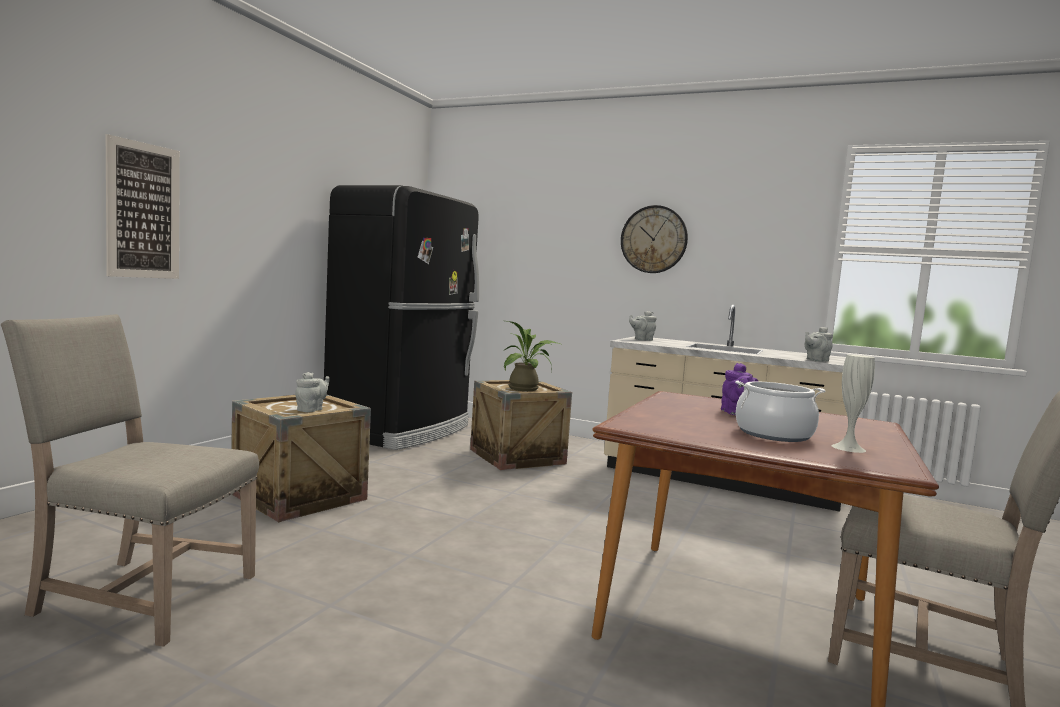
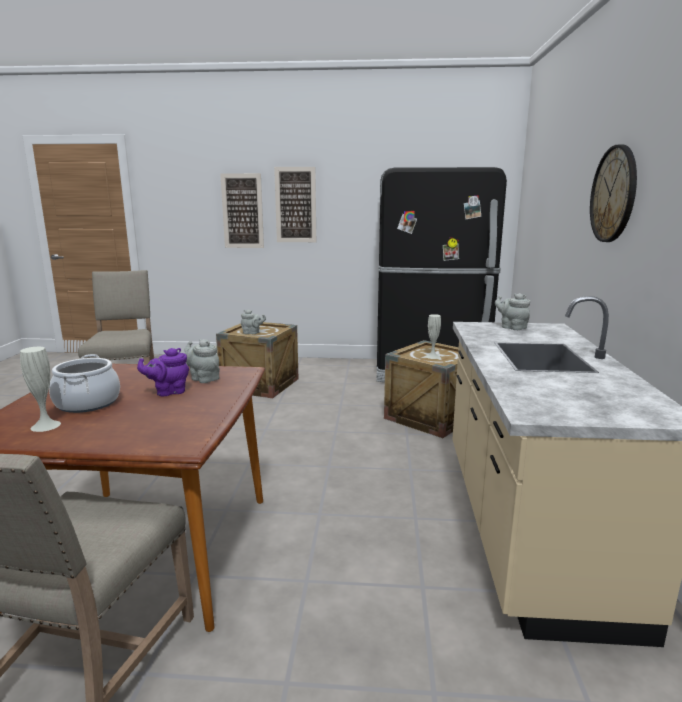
camera: 70 degrees right, 10 degrees up
potted plant [504,321,563,391] -> white vase [426,314,441,359]
grey teapot [805,327,833,362] -> grey teapot moved to [184,339,220,383]
none -> picture [274,167,316,242]

